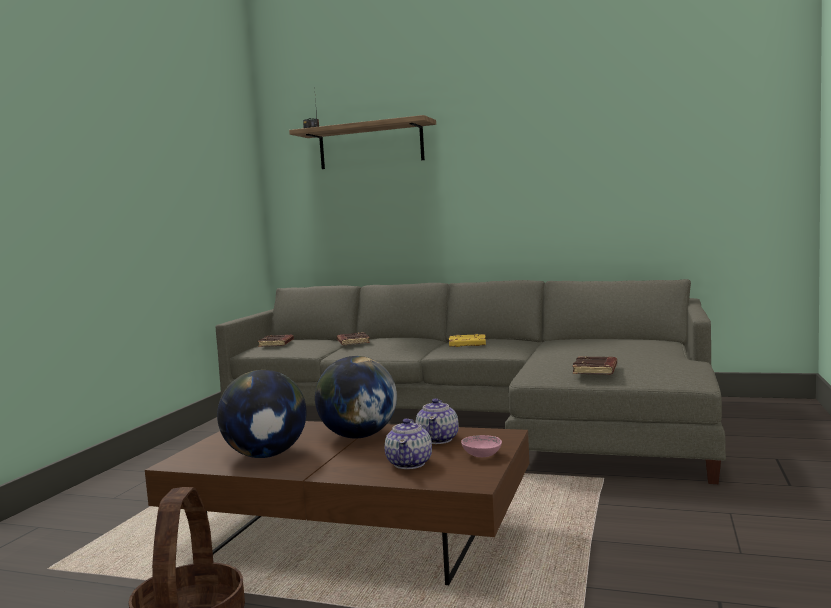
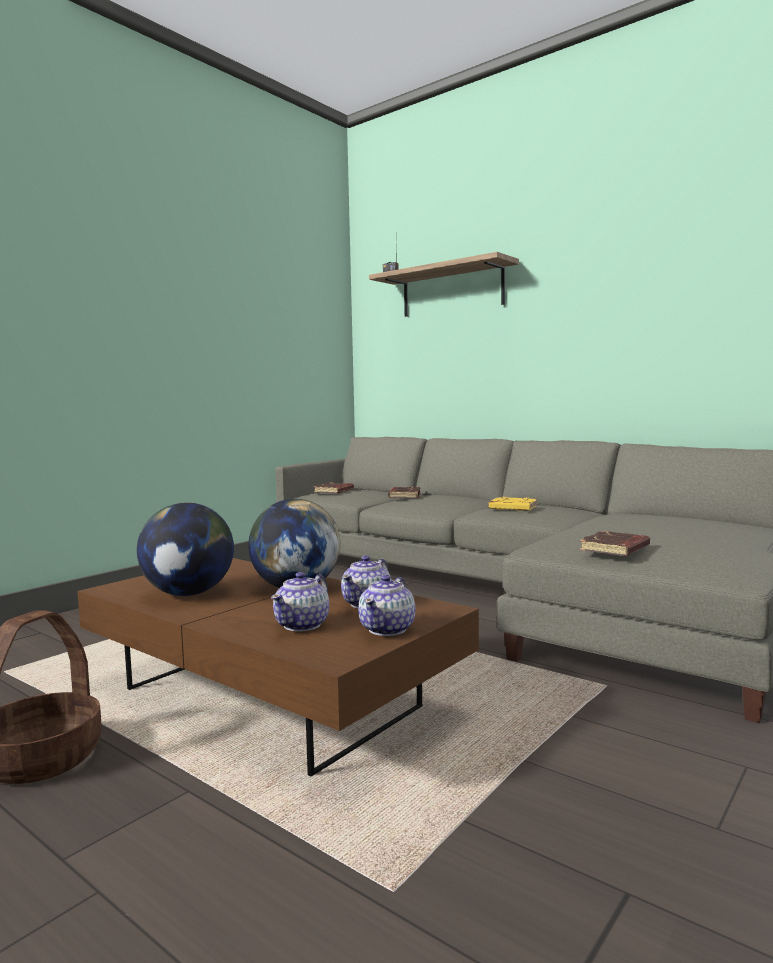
camera: 20 degrees right, 0 degrees up
pink bowl [461,435,502,457] -> teapot [358,575,415,636]

